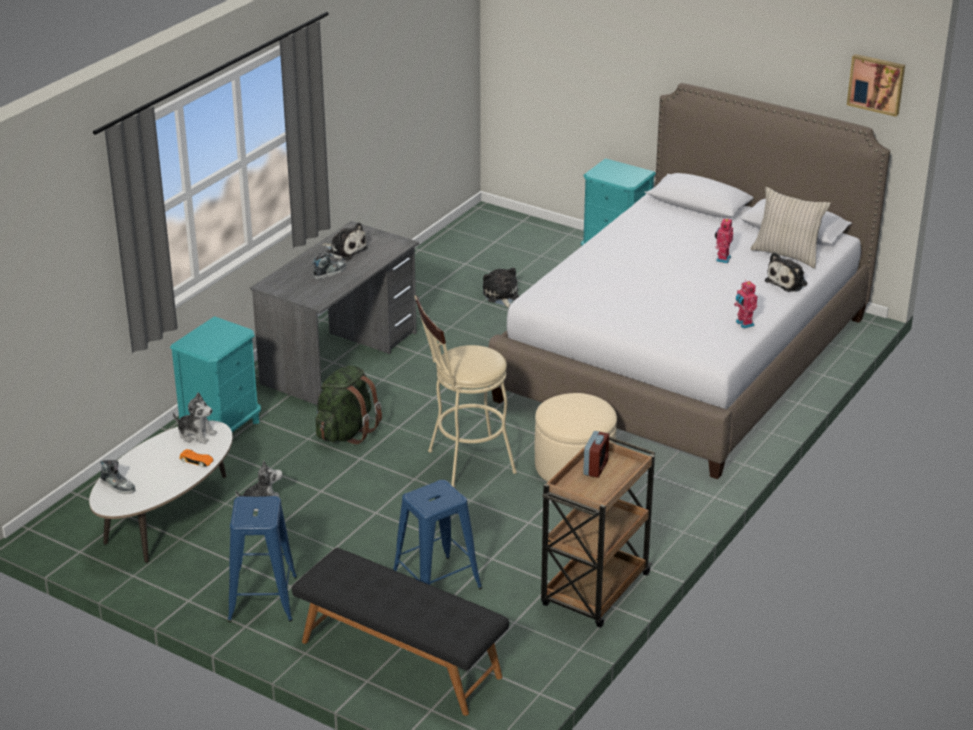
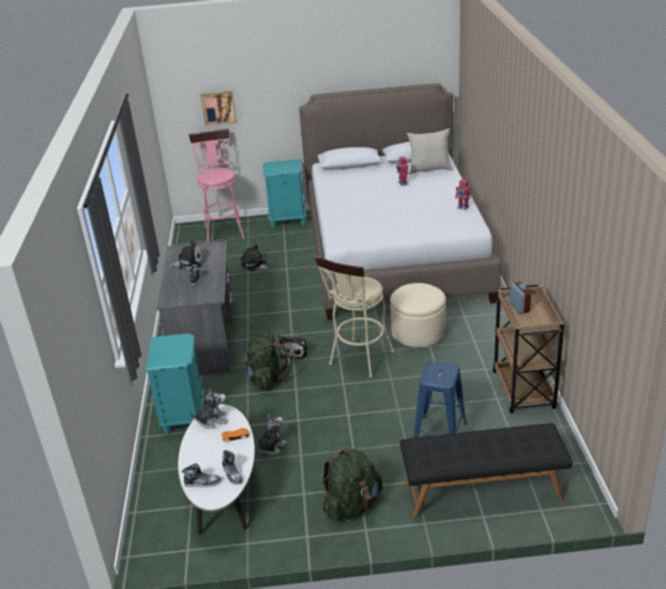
camera: 35 degrees left, 0 degrees up
blue stool [228,496,297,622] -> green backpack [322,448,382,521]
plush toy [765,252,807,292] -> plush toy moved to [279,337,308,360]
picture [847,54,905,117] -> picture moved to [201,91,237,126]
none -> pink stool [189,129,245,242]
none -> shoe [222,450,243,485]

